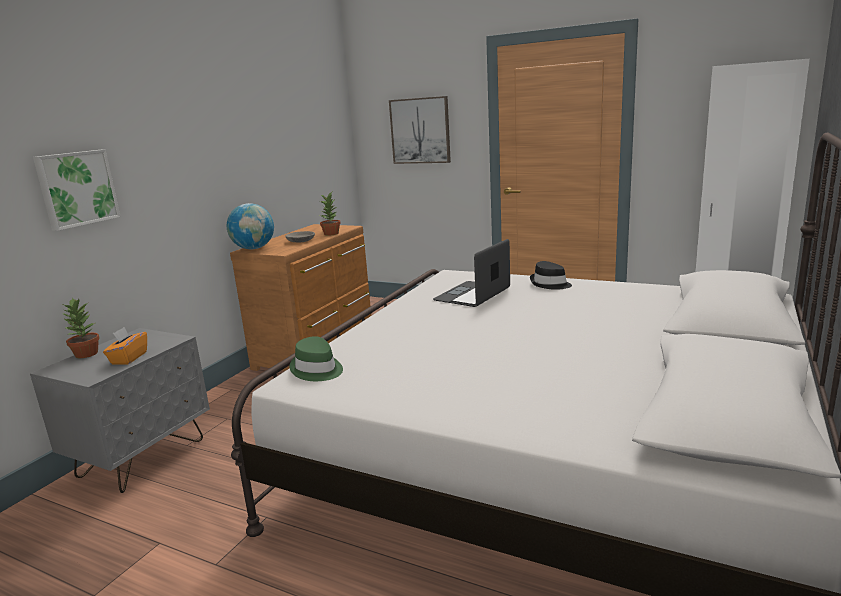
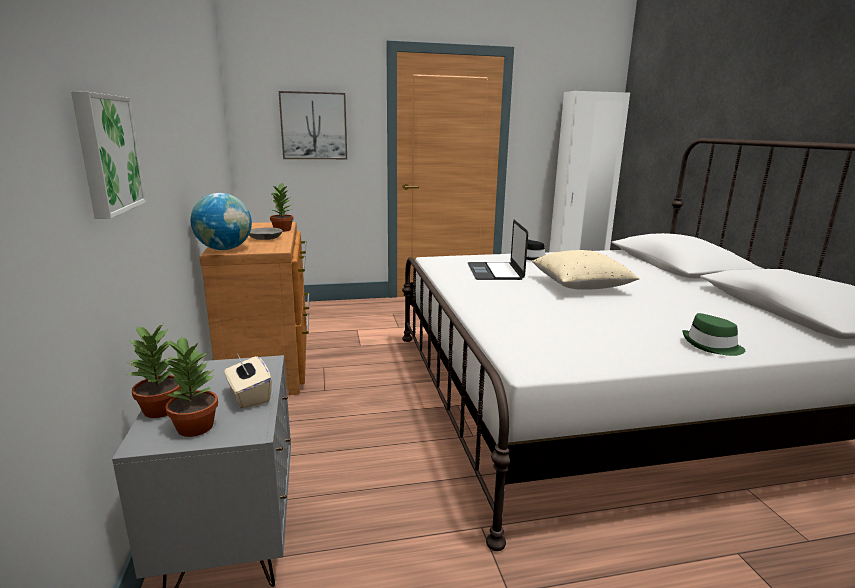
camera: 40 degrees left, 0 degrees up
orange tissue box [103,327,147,364] -> beige tissue box [224,353,272,409]
green hat [289,336,343,381] -> green hat moved to [683,313,745,356]
none -> potted plant [164,336,218,437]
none -> beige pillow [532,250,640,290]

